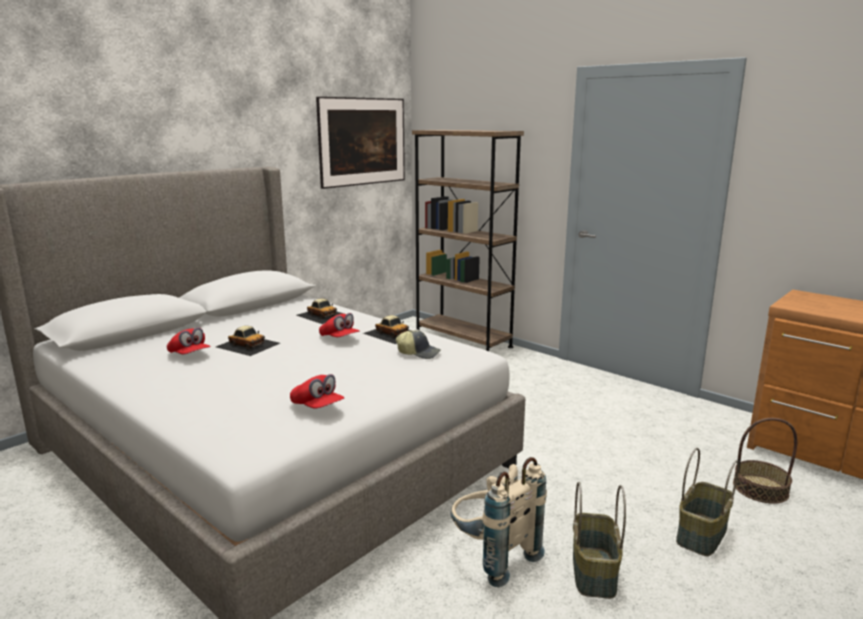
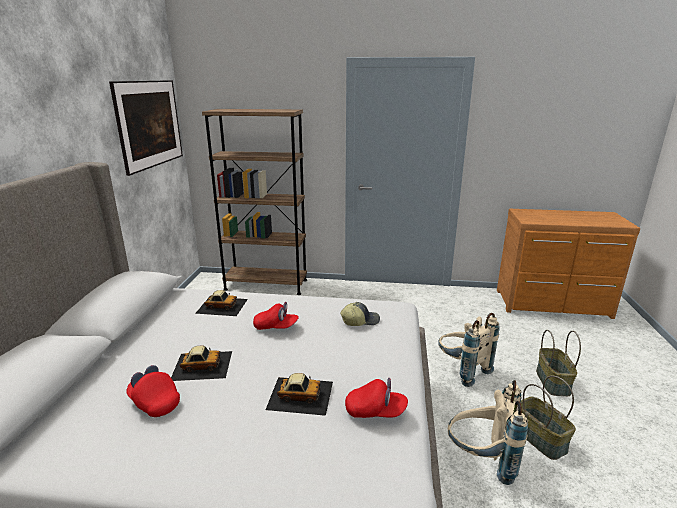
camera: 35 degrees left, 5 degrees up
red cap [167,328,211,354] -> red cap turned 150 degrees counterclockwise [126,365,180,417]
toy car [363,315,410,344] -> toy car moved to [265,373,333,416]
basket [733,418,797,504] -> none
none -> beige backpack [438,313,500,387]

